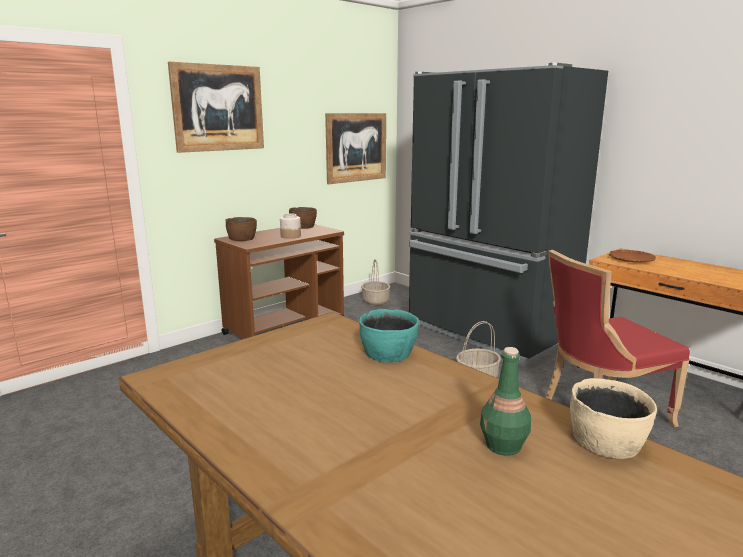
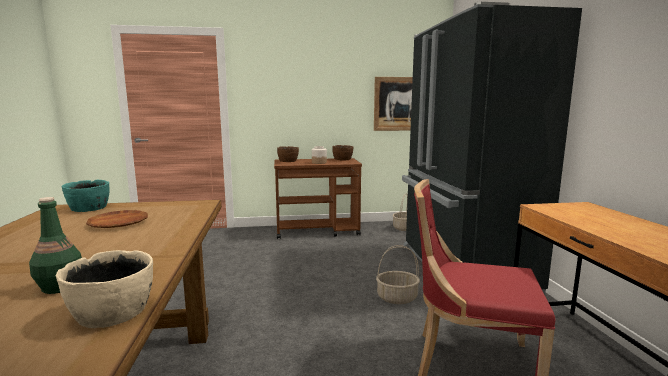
camera: 35 degrees right, 5 degrees down
picture [168,62,264,153] -> none
turquoise bowl [359,309,419,363] -> turquoise bowl moved to [62,180,110,212]
brown plate [609,250,656,263] -> brown plate moved to [86,210,148,228]

